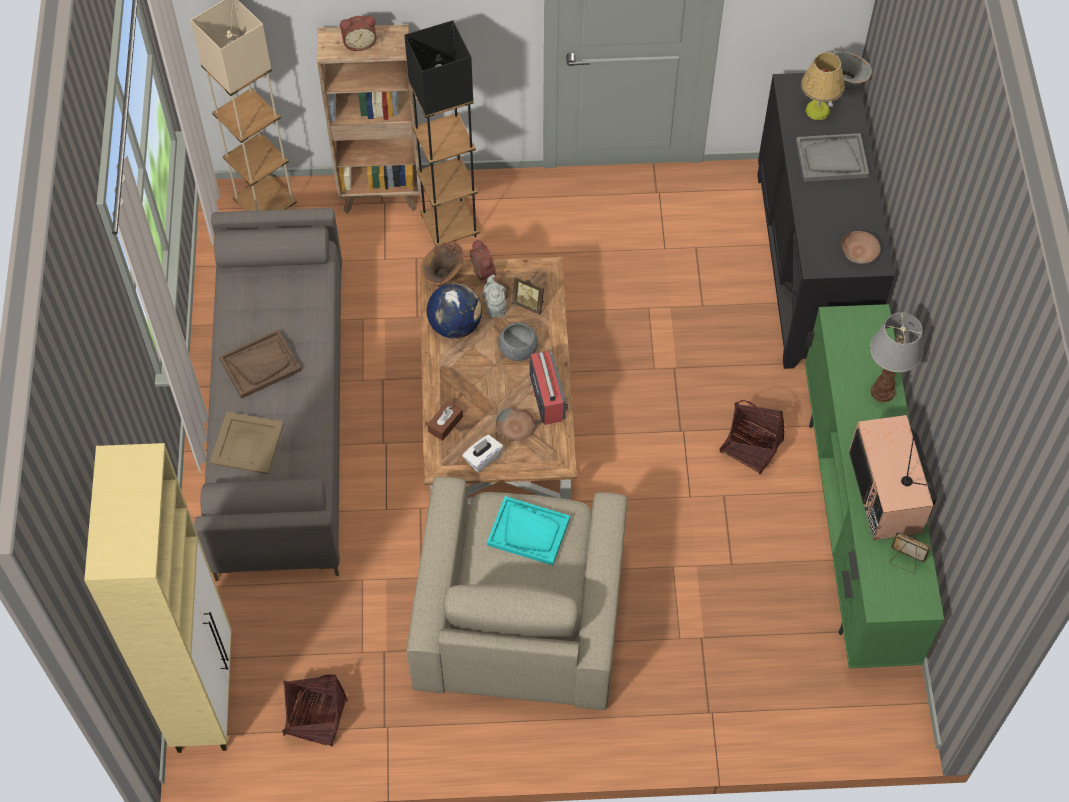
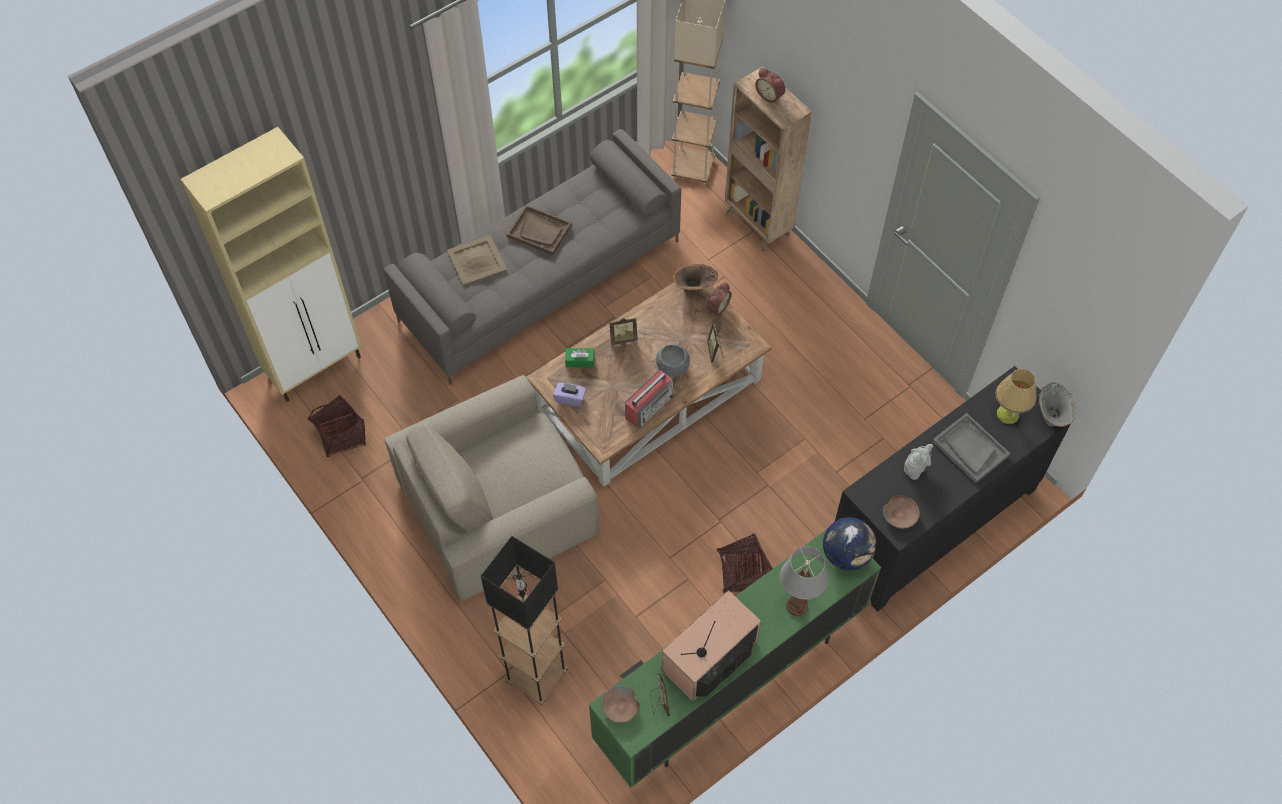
camera: 55 degrees right, 0 degrees up
black floor lamp [404,20,479,246] -> black floor lamp moved to [481,536,568,705]
globe [427,283,482,339] -> globe moved to [823,517,876,571]
brown tissue box [427,401,463,441] -> green tissue box [565,348,595,367]
white tissue box [462,435,503,473] -> purple tissue box [553,383,586,407]
grey teapot [481,275,506,317] -> grey teapot moved to [904,444,934,480]
turquoise tray [487,496,570,565] -> none
brown bowl [495,407,535,441] -> brown bowl moved to [602,685,640,723]
none -> picture frame [610,318,637,345]

